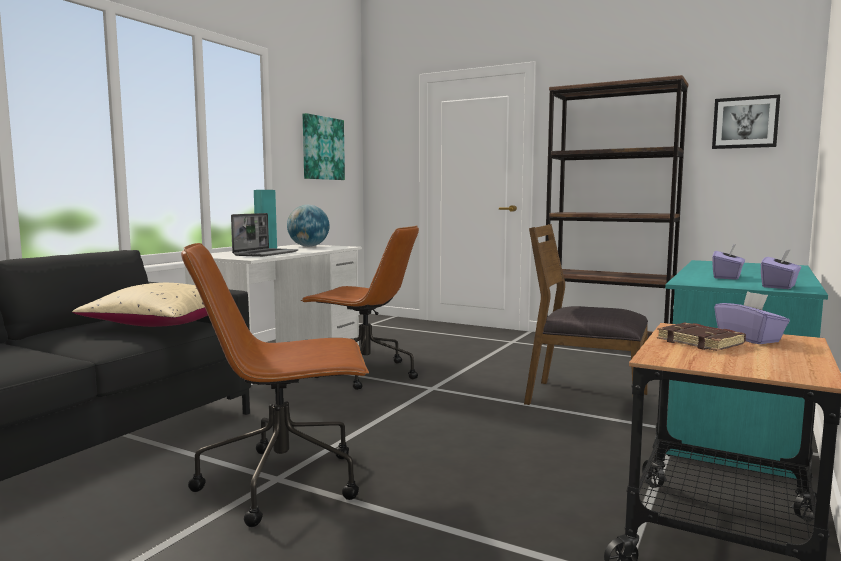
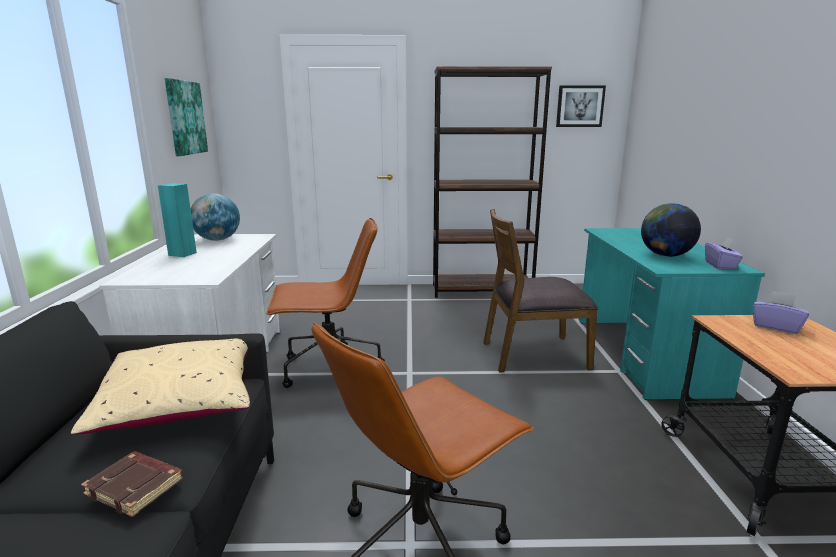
camera: 30 degrees left, 10 degrees up
laptop [231,213,298,257] -> none
brown book [657,323,746,351] -> brown book moved to [81,451,184,517]
purple tissue box [712,244,745,280] -> globe [641,203,701,257]

